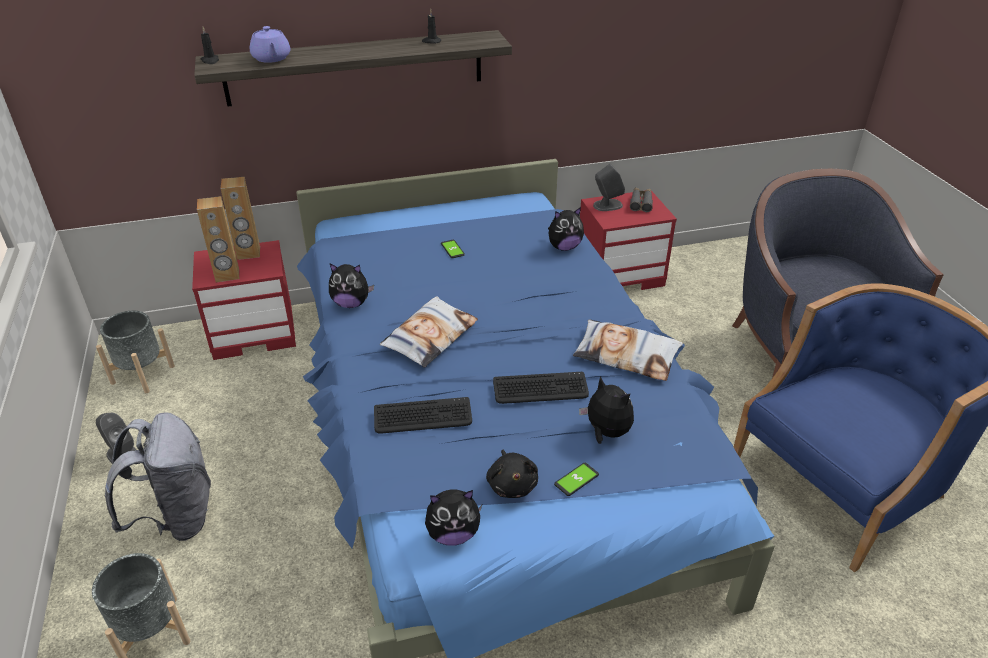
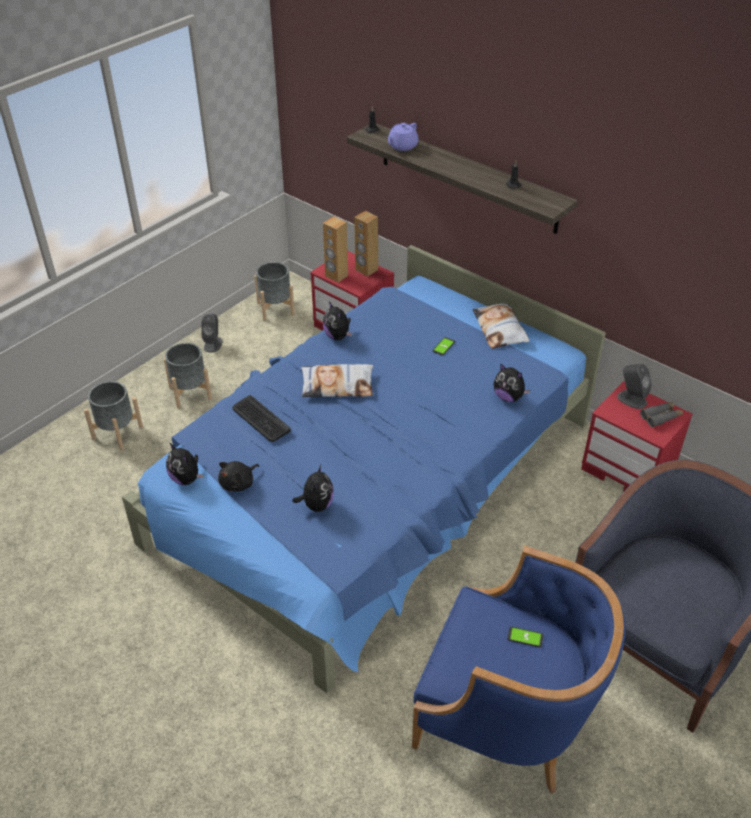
camera: 55 degrees right, 5 degrees up
grey backpack [105,412,211,541] -> grey planter [164,343,212,408]
keyboard [493,372,589,404] -> none
phone [554,463,599,496] -> phone moved to [507,627,543,647]
pillow [573,319,683,381] -> pillow moved to [472,303,529,349]

